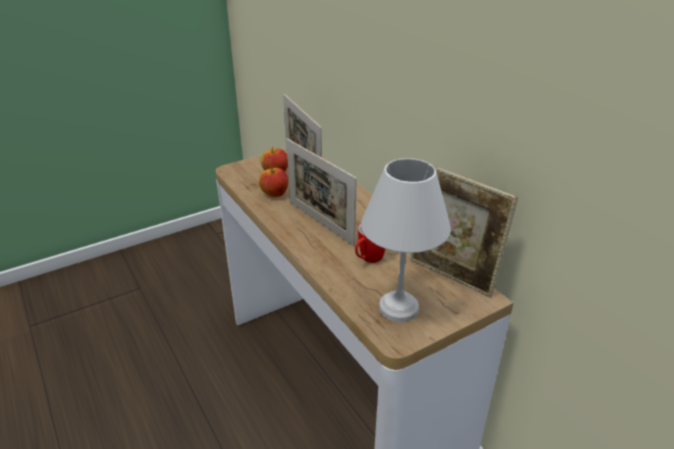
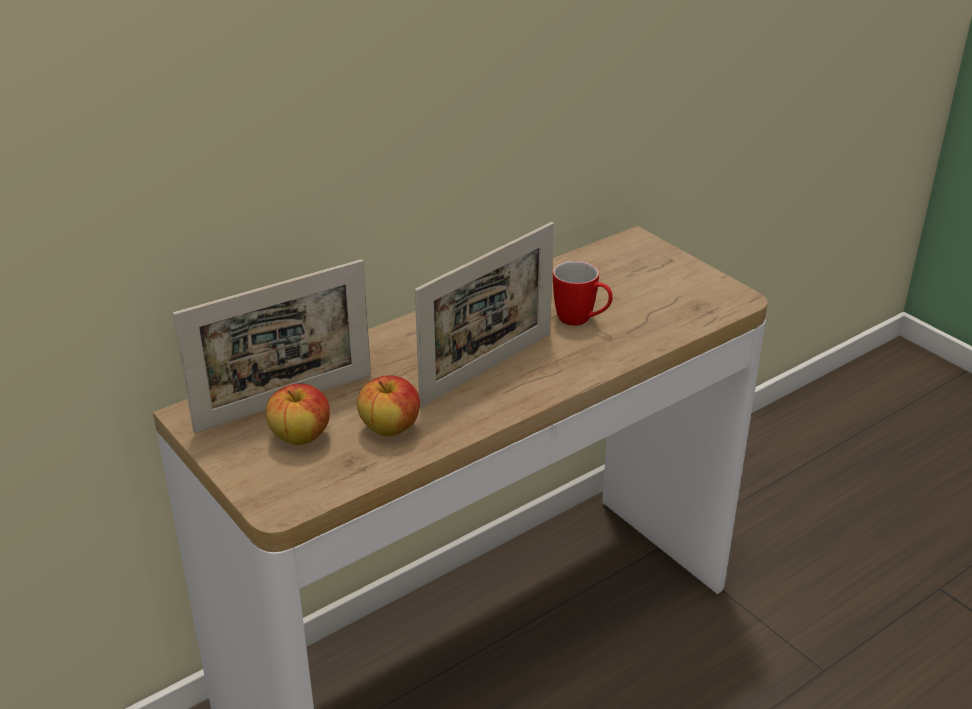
camera: 95 degrees left, 0 degrees up
white table lamp [361,158,451,322] -> none
picture frame [410,166,518,298] -> none

